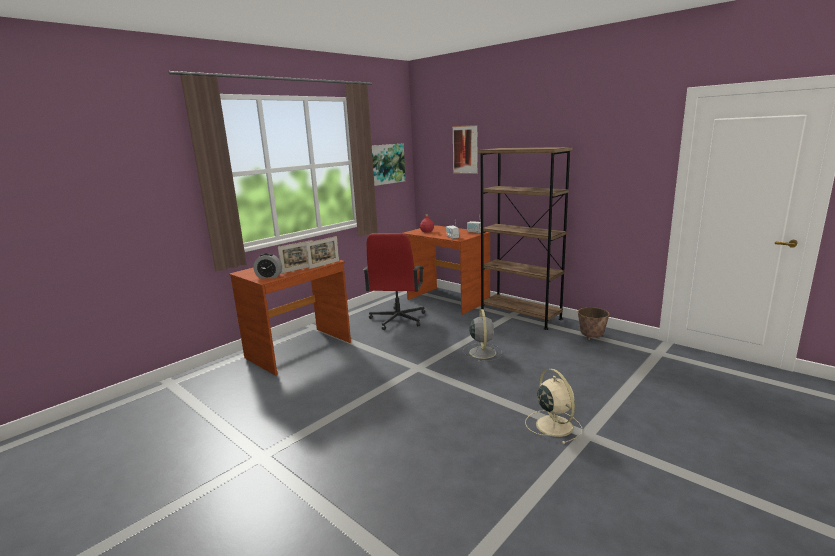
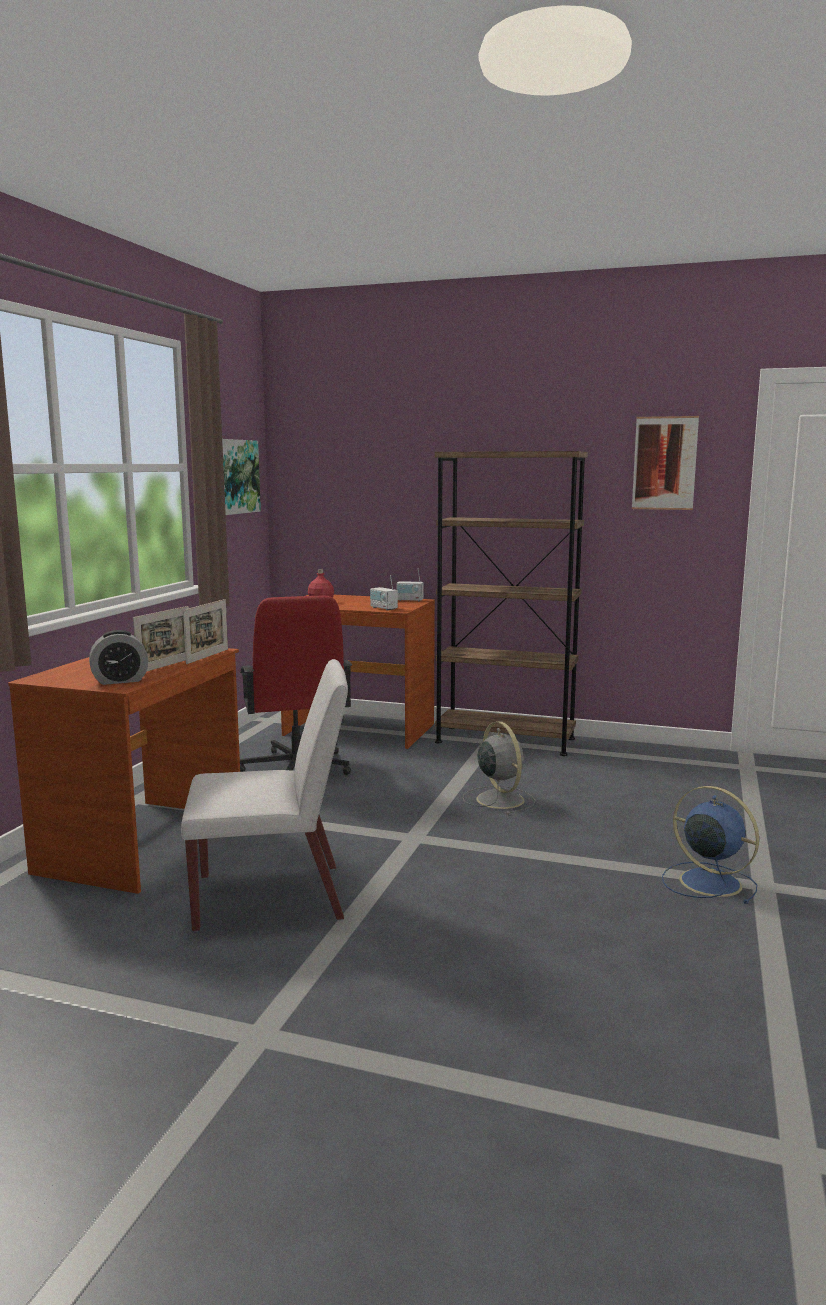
camera: 25 degrees left, 5 degrees down
picture [452,125,478,174] -> picture moved to [632,416,699,510]
beige fan [525,369,582,444] -> blue fan [662,786,759,904]
planter [578,307,609,340] -> none
none -> white chair [181,659,348,932]

